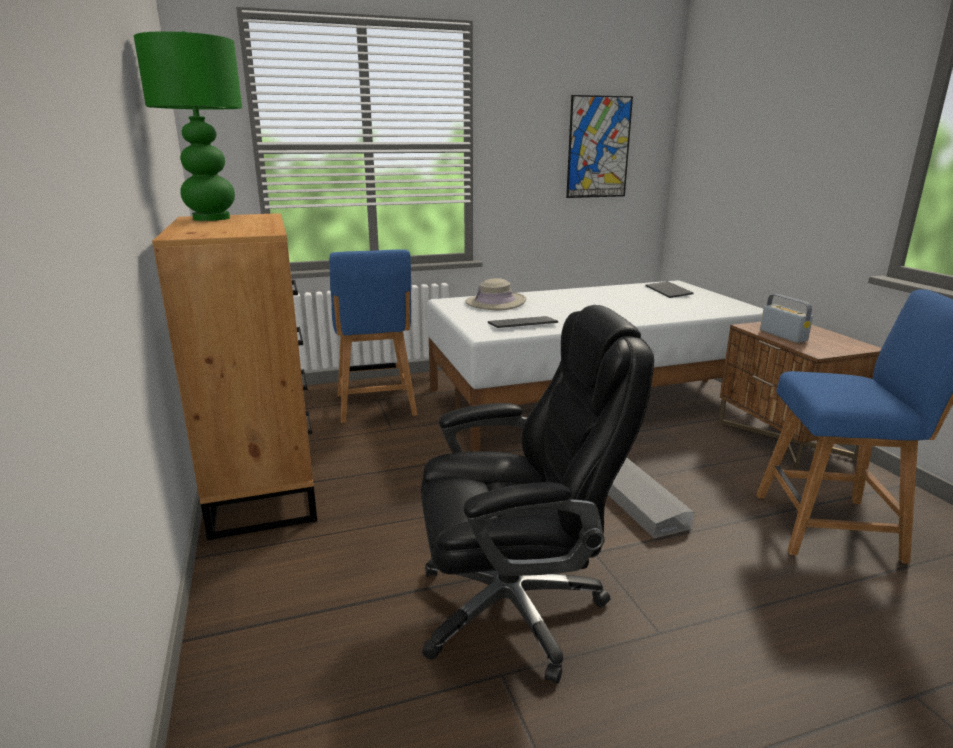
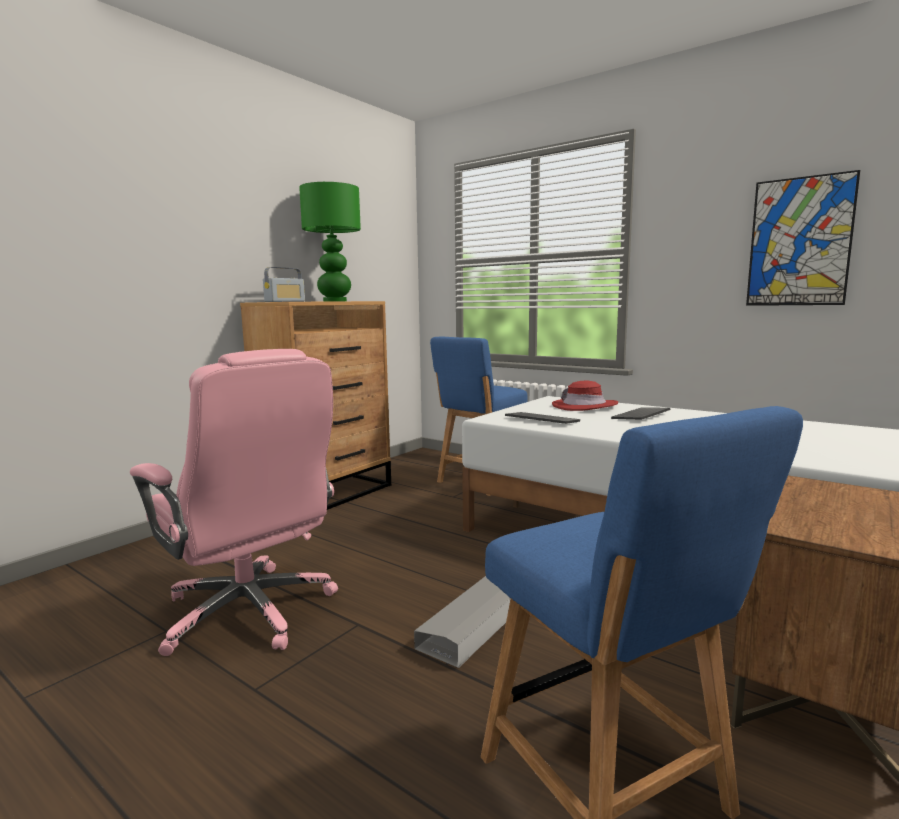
camera: 55 degrees right, 10 degrees down
black office chair [421,305,654,684] -> pink office chair [130,349,338,656]
beige hat [466,278,526,310] -> red hat [552,381,618,411]
keyboard [646,281,693,298] -> keyboard moved to [611,407,670,420]
radio [760,294,813,343] -> radio moved to [263,267,305,302]

